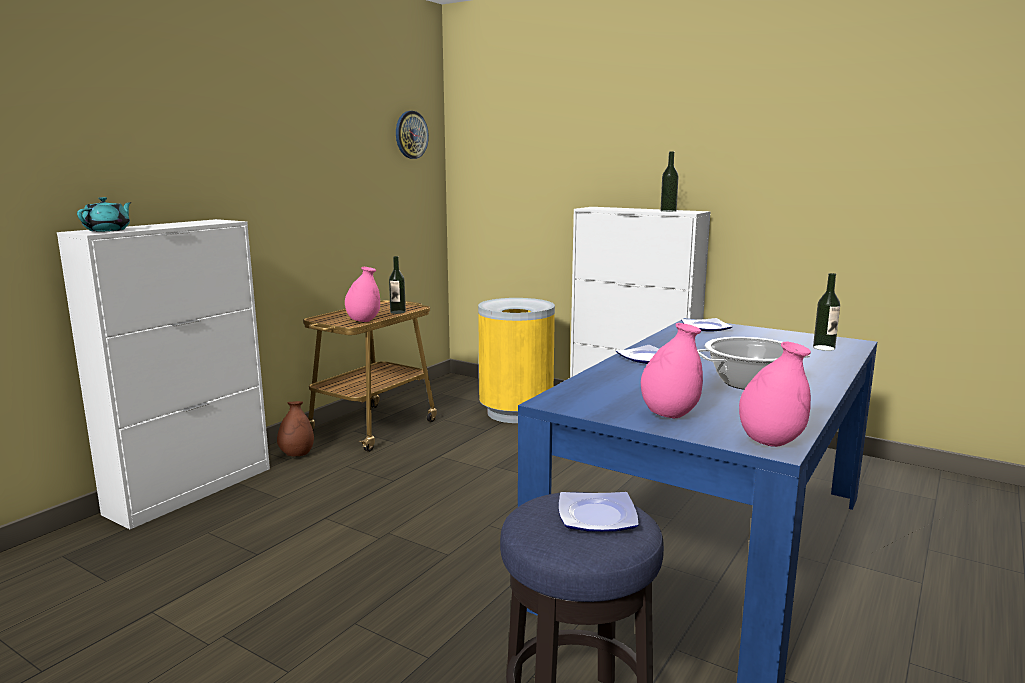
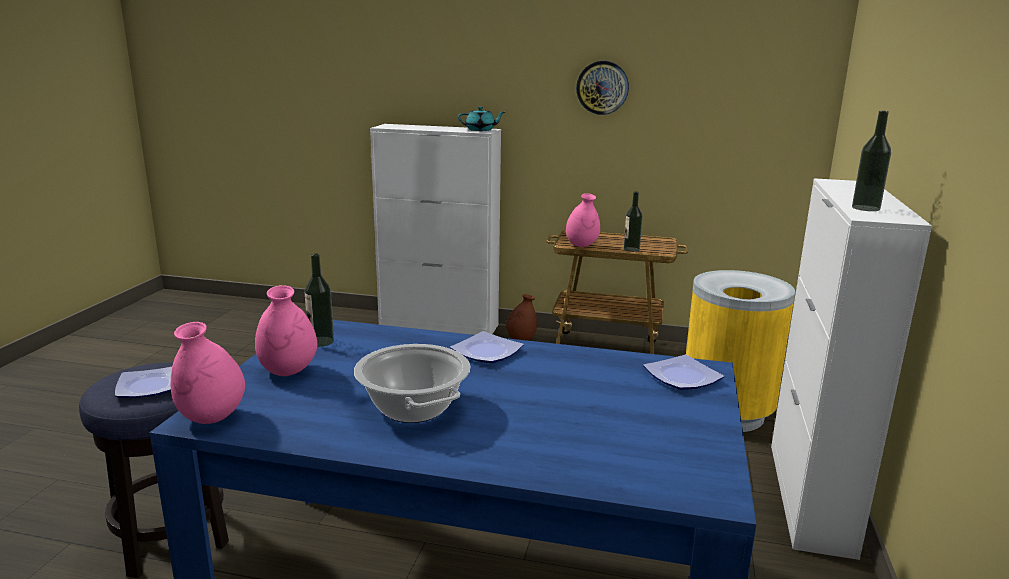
camera: 70 degrees right, 5 degrees up
turquoise teapot [77,197,132,232] -> turquoise teapot moved to [458,107,505,131]
wall clock [396,111,429,159] -> wall clock moved to [576,61,629,115]
bottle [813,273,840,351] -> bottle moved to [305,253,334,347]

